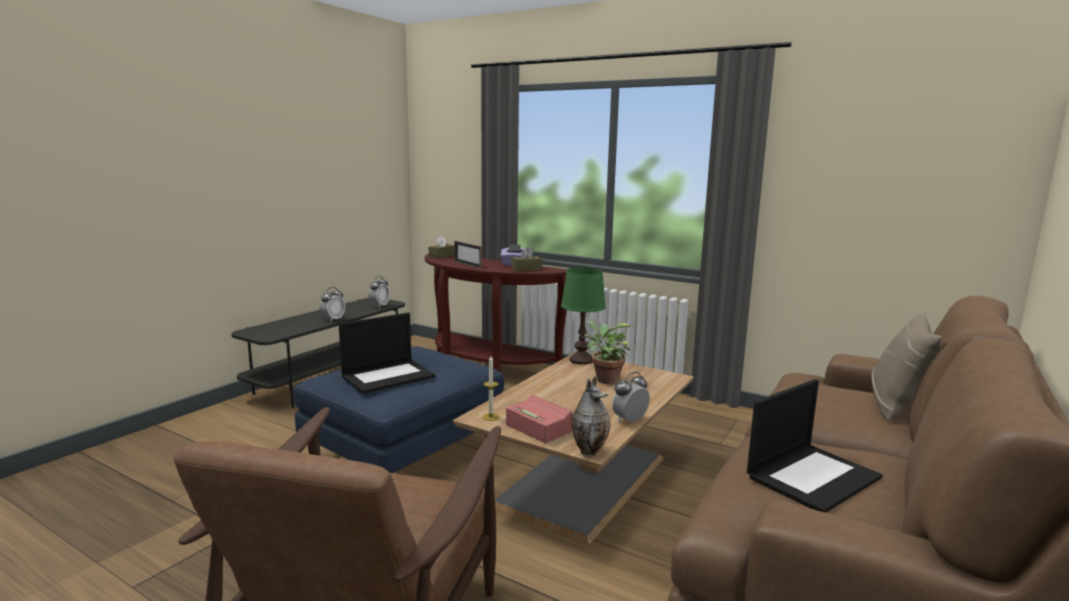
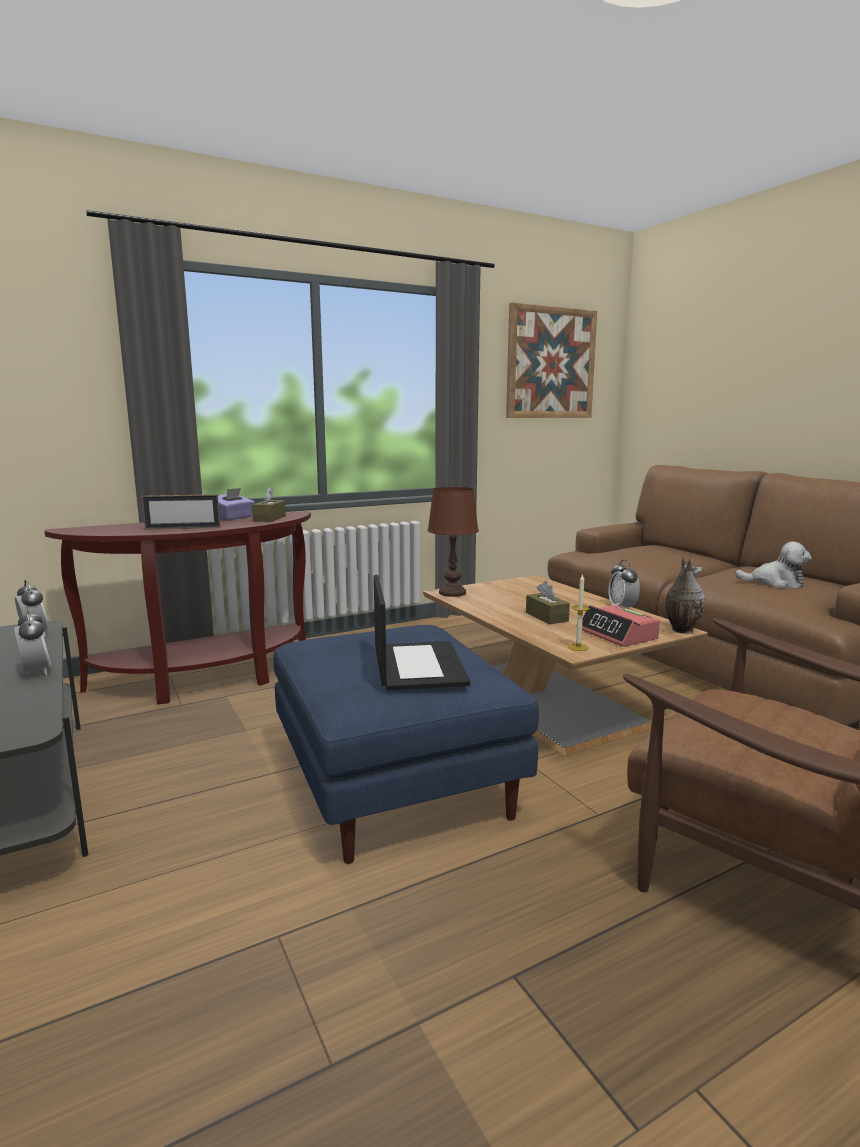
camera: 60 degrees left, 0 degrees up
brown tissue box [429,235,454,259] -> brown tissue box moved to [526,581,570,624]
alarm clock [506,394,573,443] -> alarm clock turned 105 degrees counterclockwise [582,605,660,647]
green table lamp [561,267,606,365] -> brown table lamp [428,487,479,597]
potted plant [584,320,632,384] -> none
laptop [747,379,883,513] -> plush toy [735,541,812,588]
beige pillow [872,313,943,421] -> none
none -> picture [506,303,597,418]

